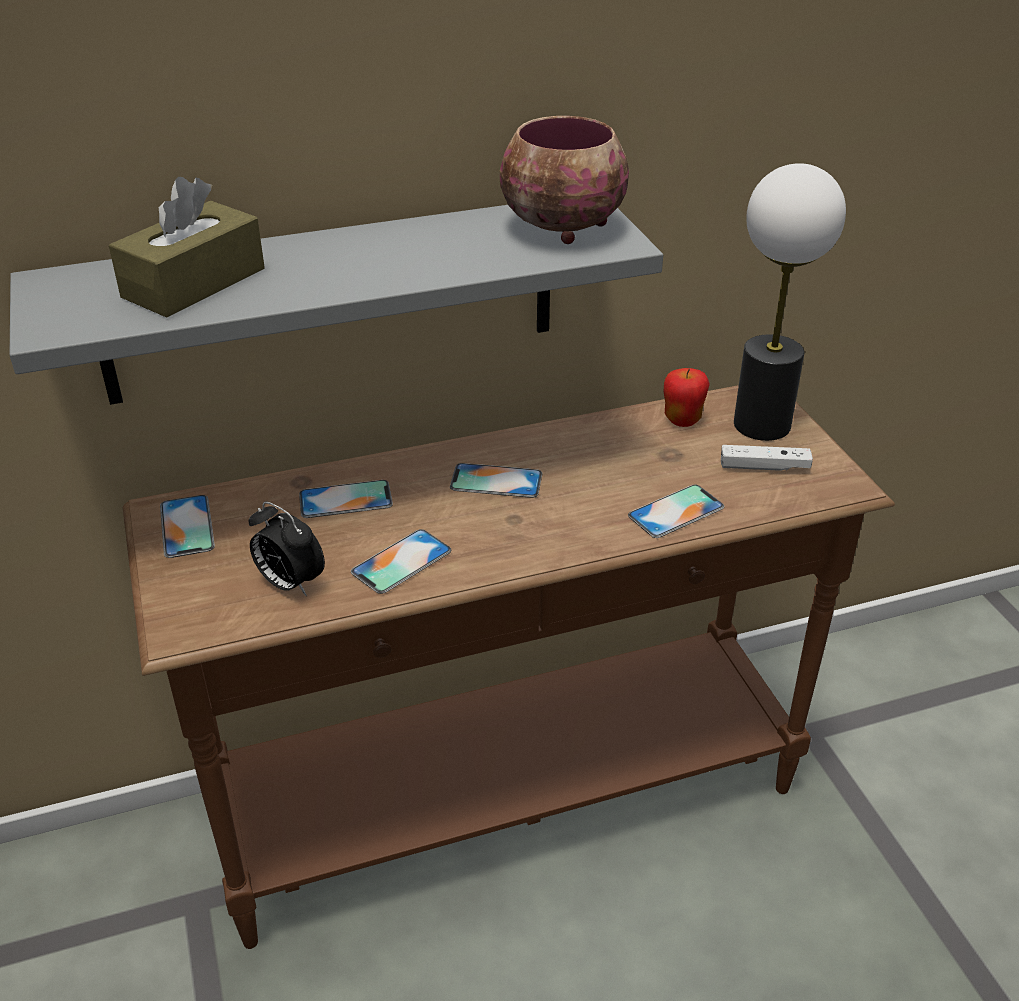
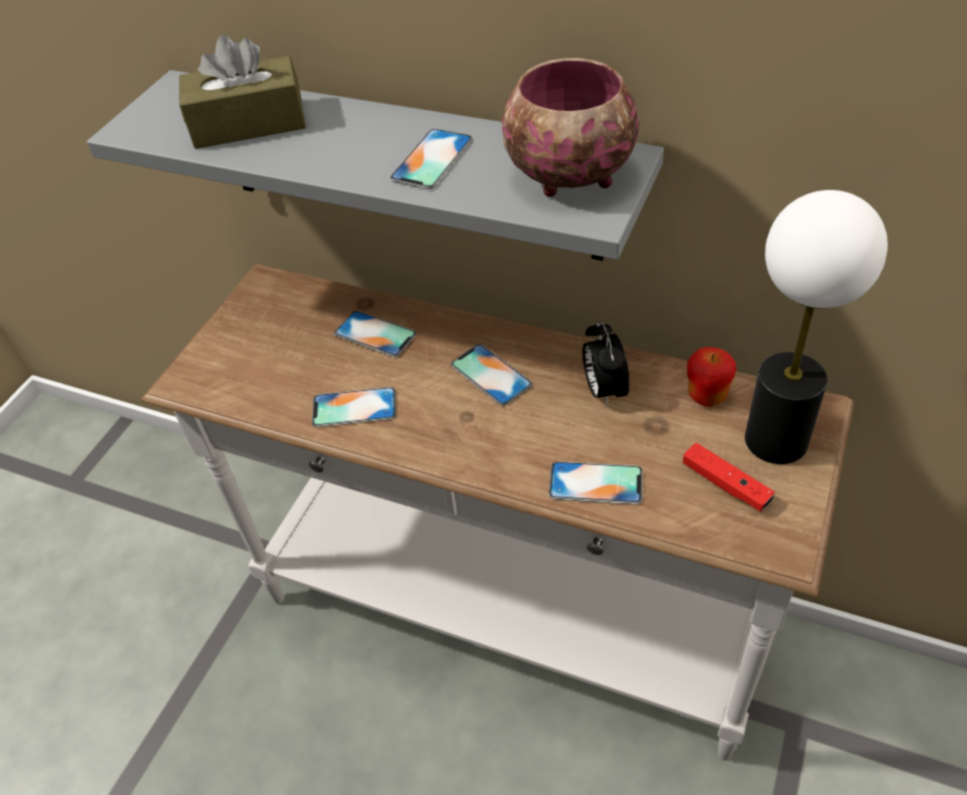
camera: 45 degrees right, 10 degrees up
brown console table [123,385,895,949] -> white console table [141,264,854,761]
phone [160,495,215,558] -> phone moved to [389,129,473,189]
alarm clock [249,501,325,596] -> alarm clock moved to [582,321,629,407]
white game controller [721,445,813,471] -> red game controller [683,443,775,511]

